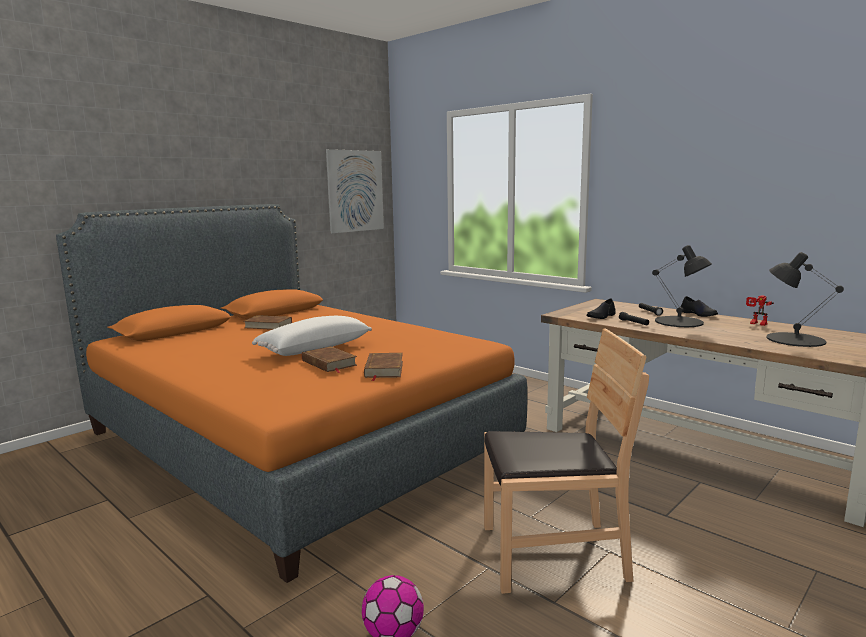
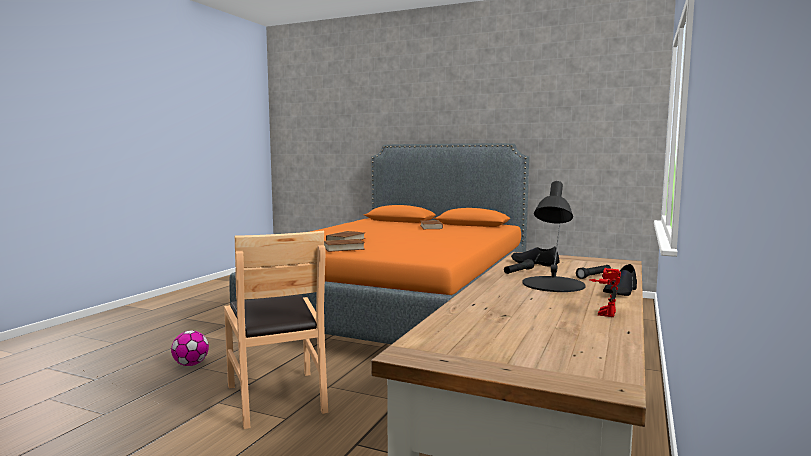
camera: 70 degrees right, 5 degrees down
white pillow [252,316,372,356] -> none
picture [326,149,384,233] -> none
black table lamp [767,252,844,347] -> none

